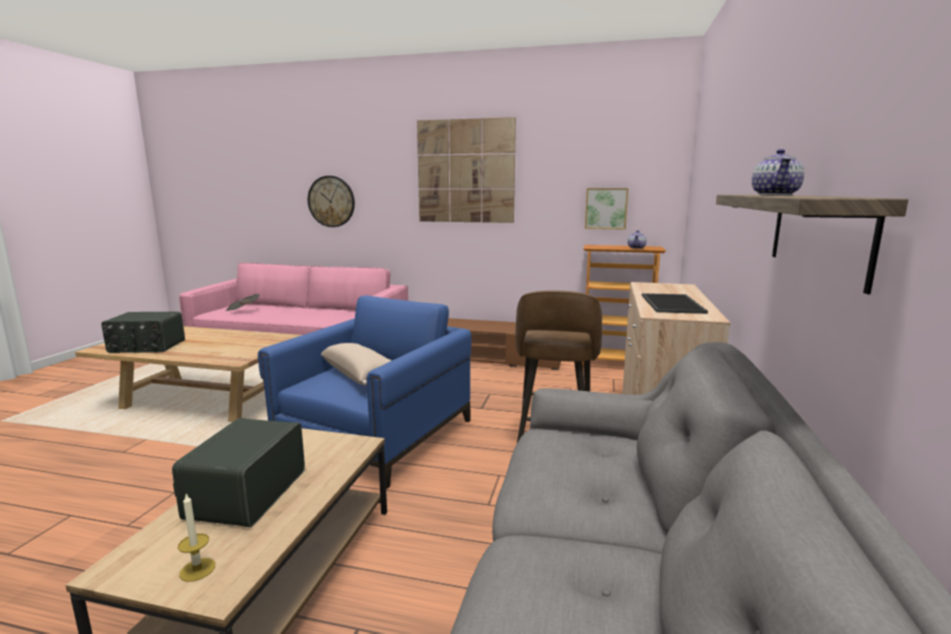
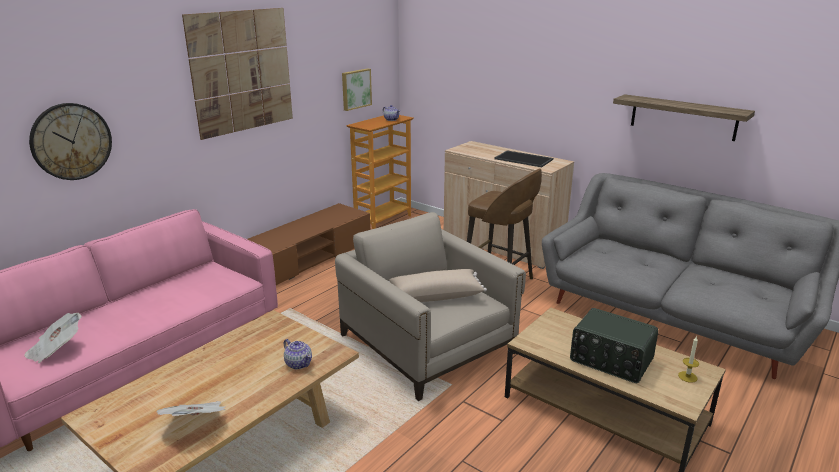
camera: 65 degrees left, 10 degrees up
radio [101,312,185,353] -> newspaper [157,401,225,416]
blue armchair [258,295,471,489] -> beige armchair [335,212,526,401]
teapot [752,149,804,195] -> teapot moved to [284,339,312,369]

